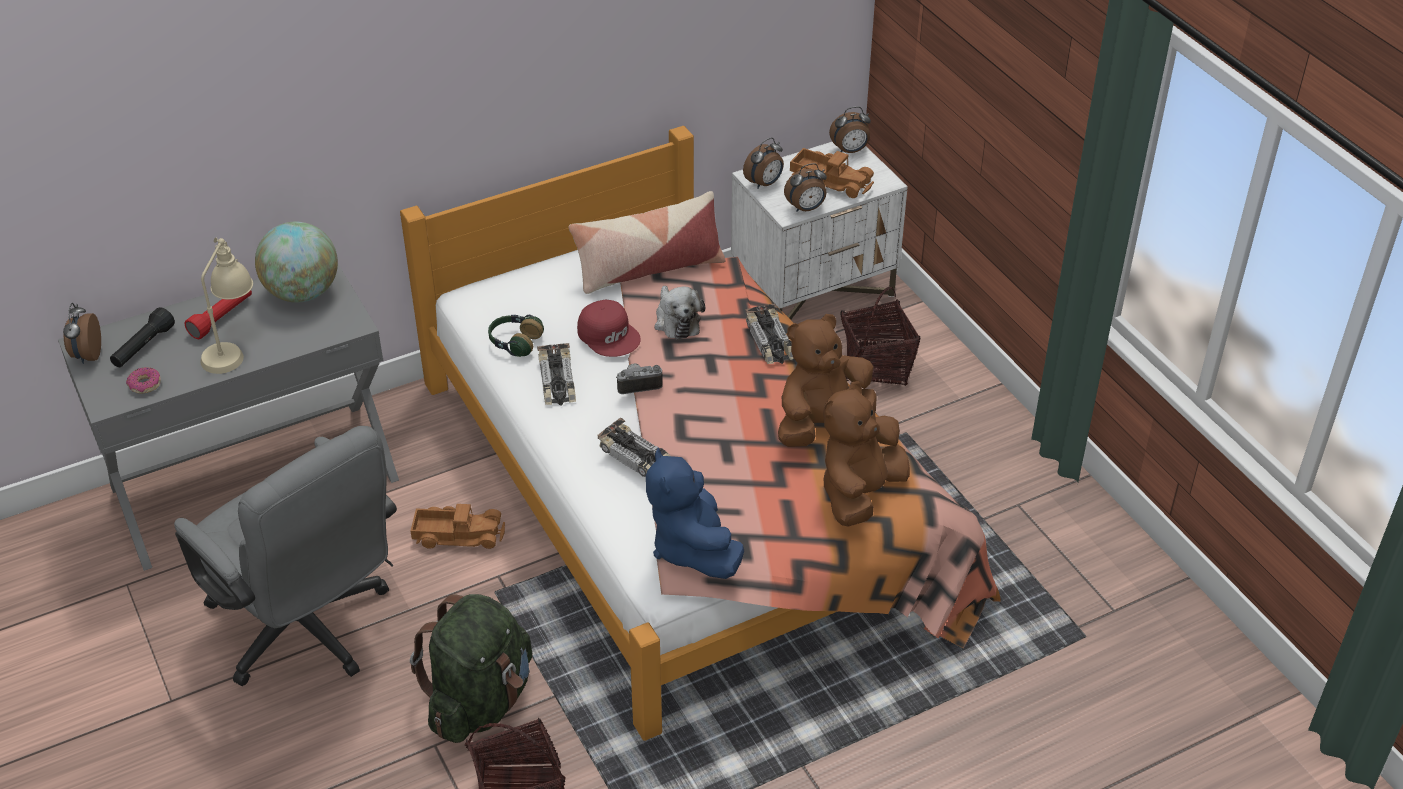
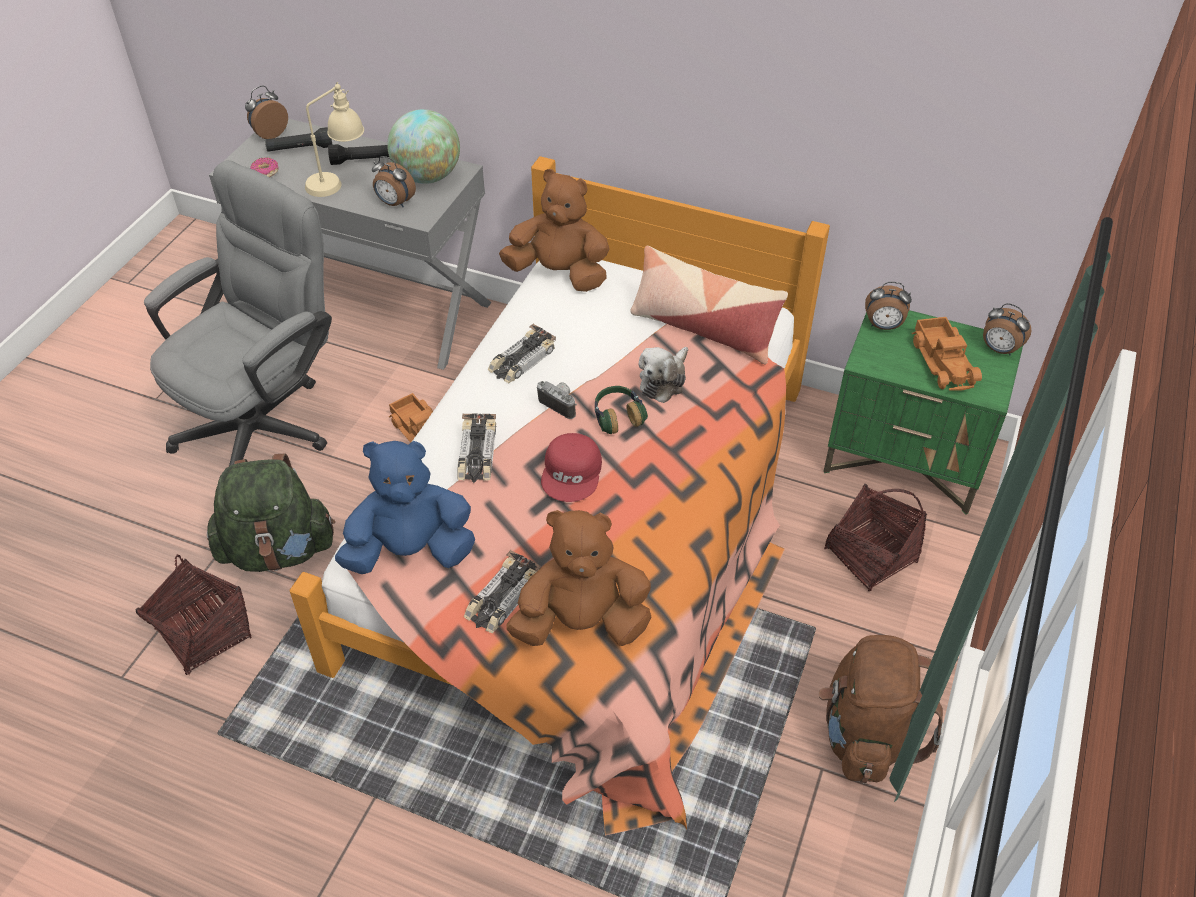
camera: 50 degrees right, 5 degrees up
grey office chair [174,426,397,686] -> grey office chair turned 150 degrees counterclockwise [144,160,332,466]
red flashlight [184,290,252,340] -> black flashlight [328,144,389,165]
headphones [488,315,544,357] -> headphones moved to [595,386,648,434]
red cap [577,300,641,357] -> red cap moved to [541,433,602,502]
blue plush toy [646,448,744,579] -> blue plush toy turned 45 degrees clockwise [335,441,475,574]
white nightstand [731,142,908,320] -> green nightstand [824,310,1023,515]
toy car [745,303,794,364] -> toy car moved to [464,550,541,633]
brown plush toy [778,314,877,447] -> brown plush toy moved to [499,169,610,292]
alarm clock [784,163,827,212] -> alarm clock moved to [372,156,416,207]
none -> brown backpack [818,635,944,783]

